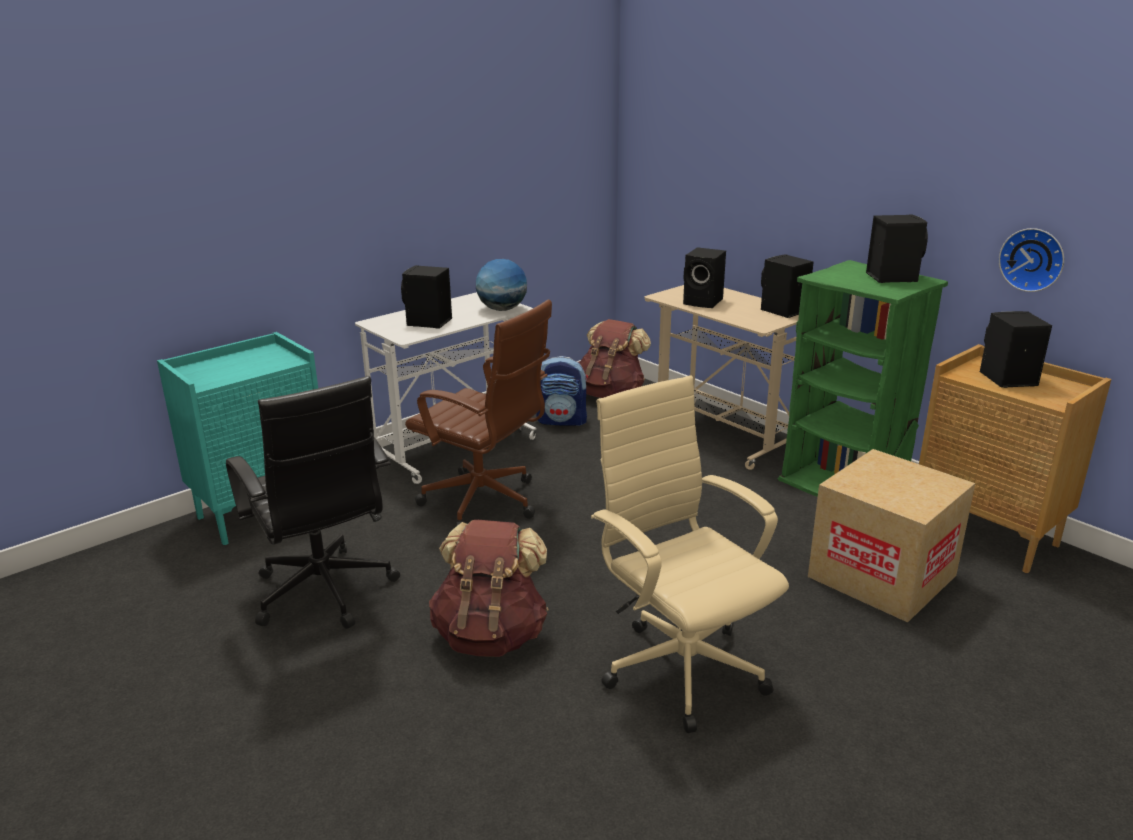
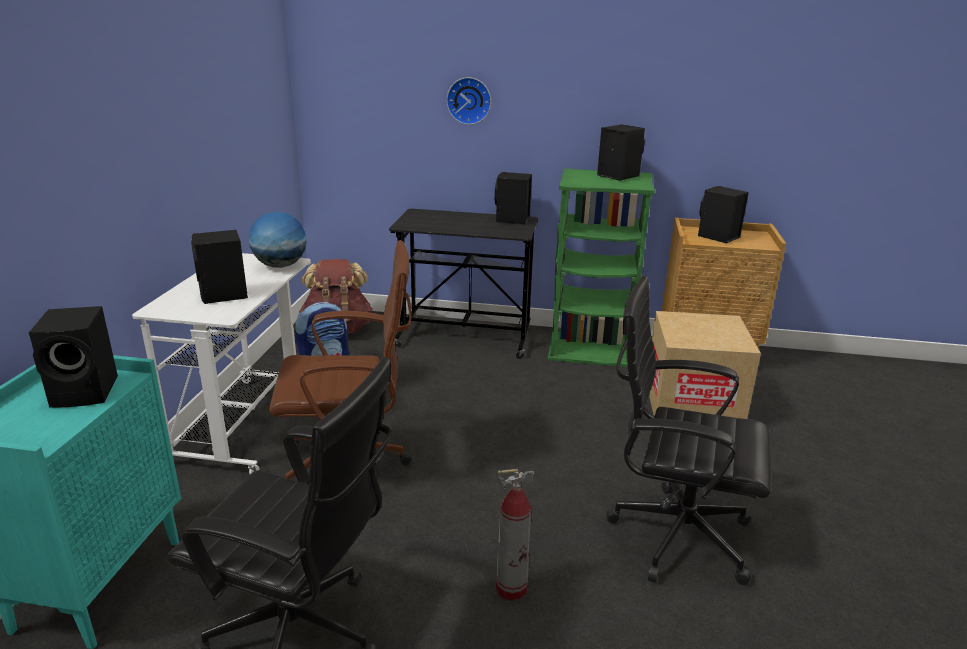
camera: 40 degrees left, 0 degrees up
brown backpack [429,520,549,657] -> fire extinguisher [496,469,534,601]
beige office chair [591,375,789,733] -> black office chair [606,276,771,585]
beige desk [644,285,799,470] -> black desk [389,209,538,359]
black speaker [683,247,726,308] -> black speaker moved to [29,306,118,408]
wall clock [999,228,1064,292] -> wall clock moved to [446,77,491,125]

